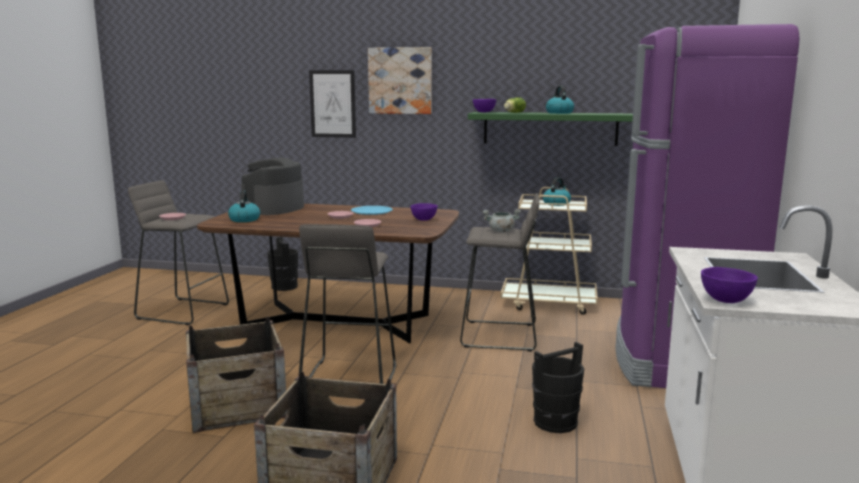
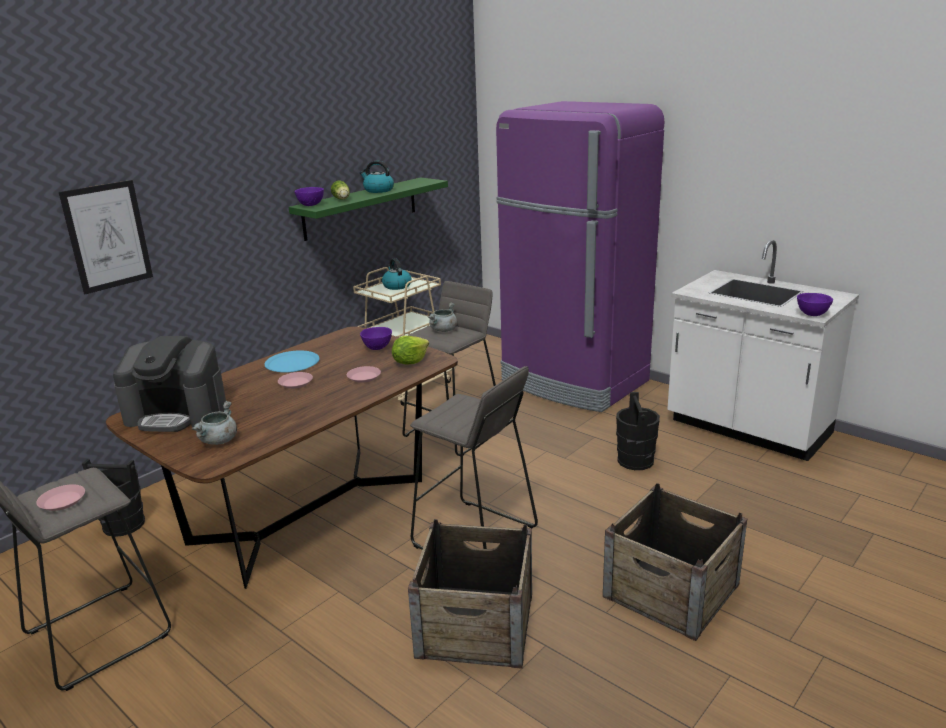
camera: 60 degrees left, 10 degrees up
kettle [228,190,260,222] -> grey cooking pot [192,401,237,445]
coffee machine [241,157,304,215] -> coffee machine turned 45 degrees counterclockwise [113,336,226,432]
picture [368,47,432,114] -> none
none -> lettuce [392,336,429,365]

